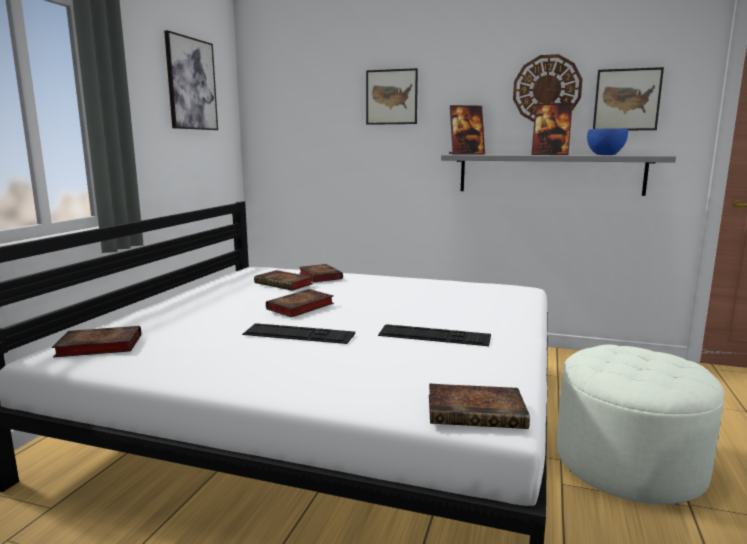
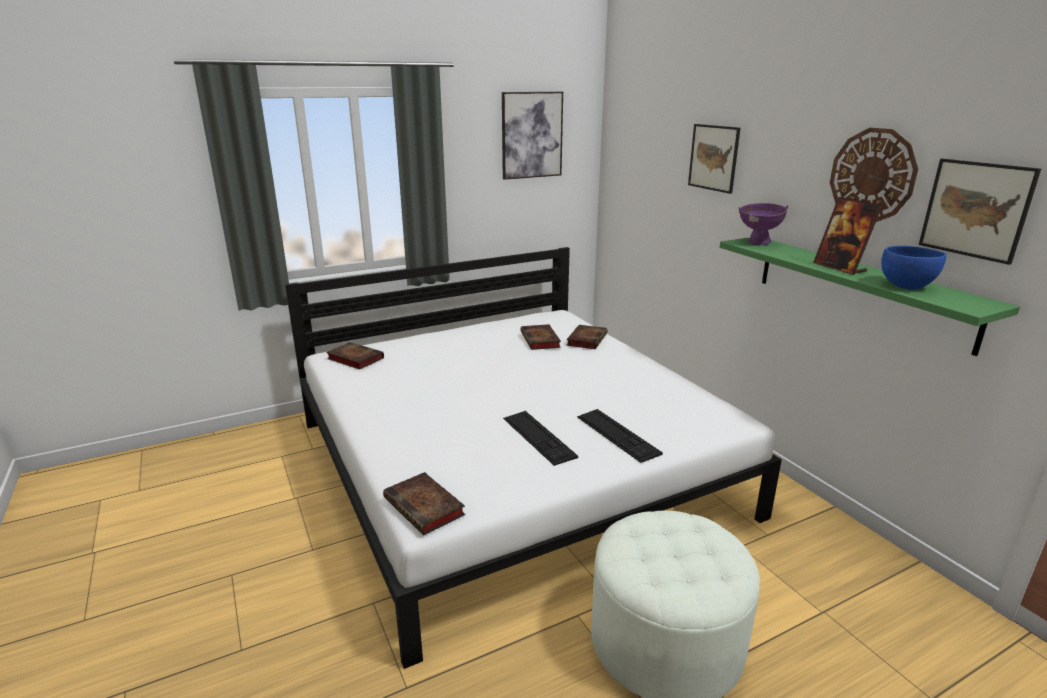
camera: 45 degrees right, 10 degrees up
keyboard [242,323,355,344] -> keyboard moved to [577,409,663,463]
book [266,289,334,318] -> none
grey shelf [441,154,676,196] -> green shelf [720,237,1020,356]
picture frame [449,105,485,155] -> purple bowl [738,203,789,245]

